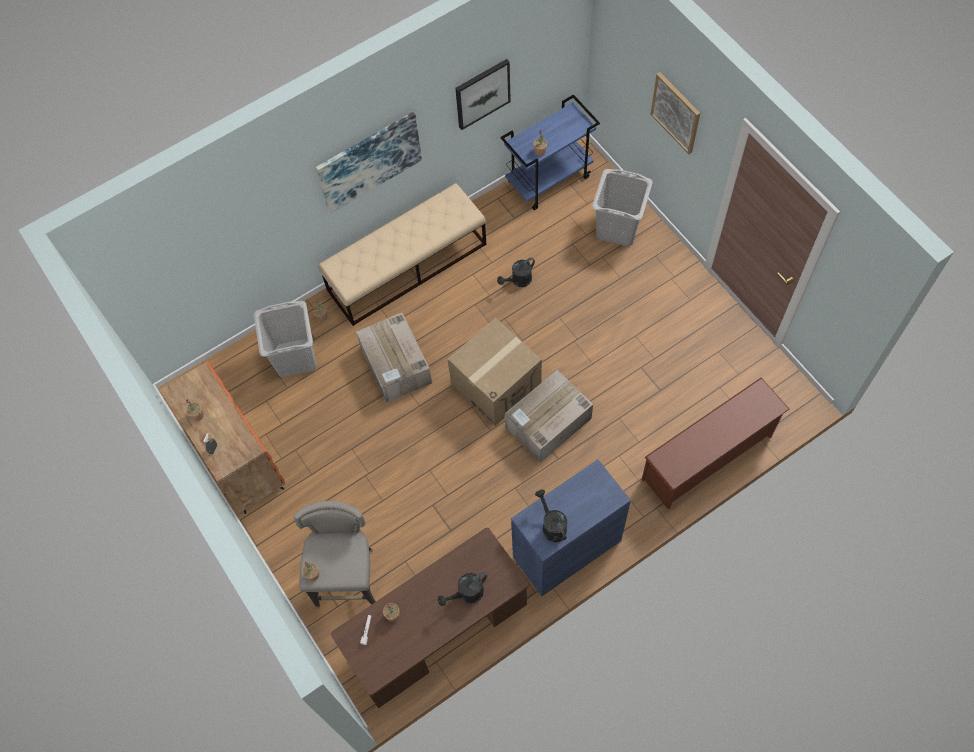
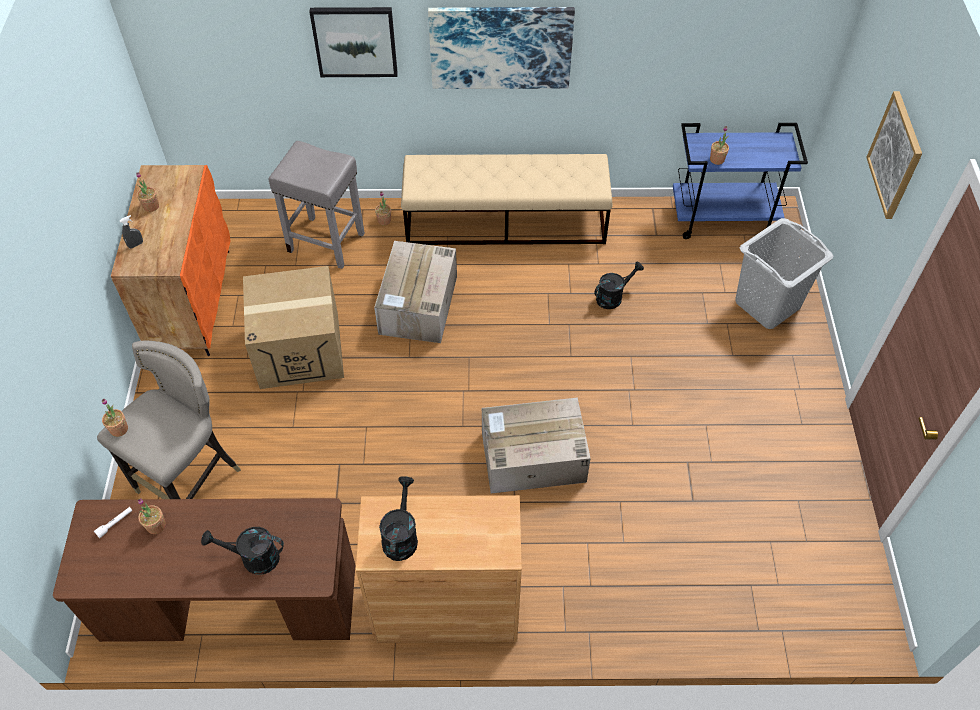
camera: 30 degrees right, 10 degrees down
grey laundry basket [254,301,317,377] -> grey stool [268,141,365,269]
cardboard box [448,318,542,426] -> cardboard box moved to [243,266,344,389]
picture [455,59,511,130] -> picture moved to [309,7,398,77]
black watering can [497,257,535,287] -> black watering can turned 150 degrees clockwise [594,262,644,309]
blue cabinet [511,459,631,596] -> brown cabinet [356,495,522,643]
brown shoe rack [641,378,789,509] -> none

